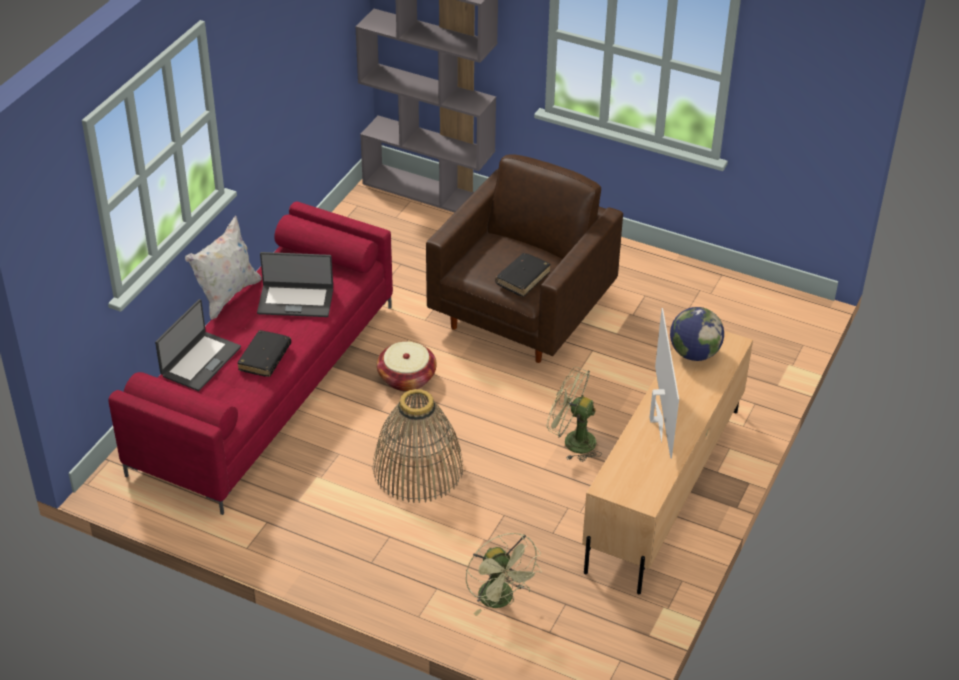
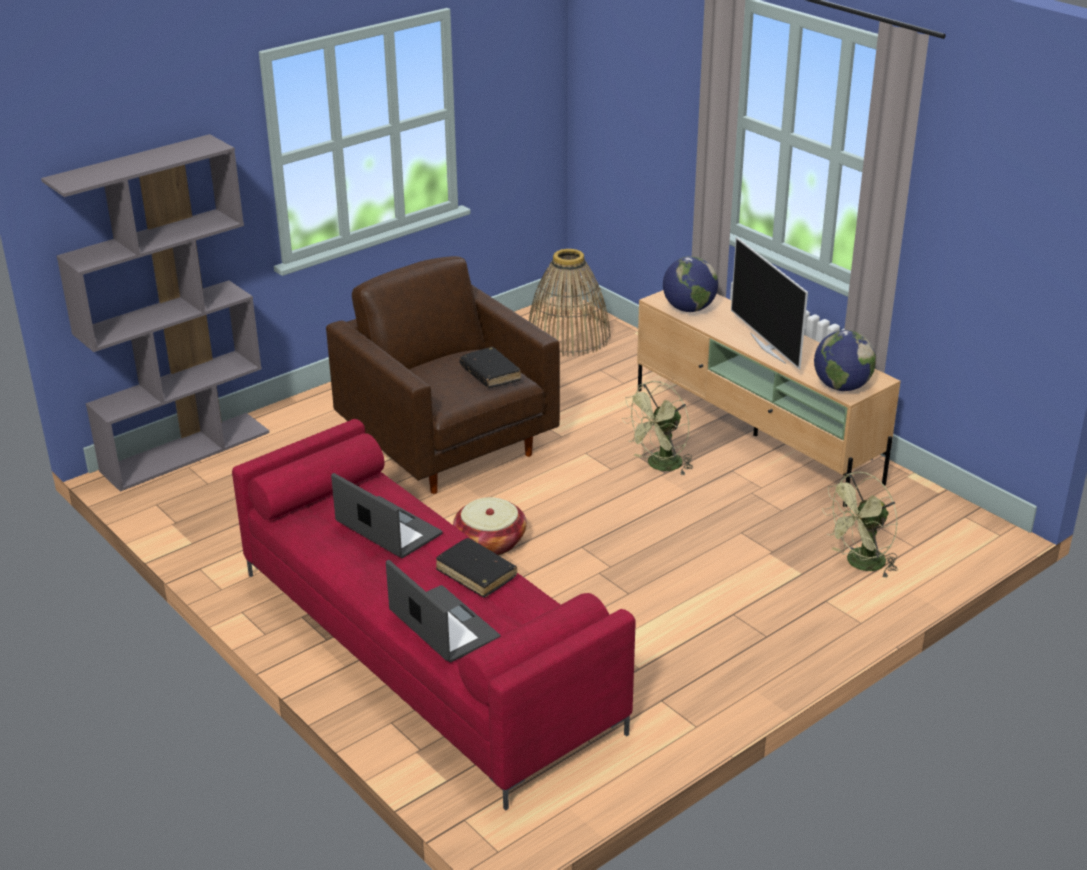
camera: 65 degrees left, 10 degrees down
white pillow [185,216,262,320] -> none
laptop [257,252,333,317] -> laptop turned 75 degrees counterclockwise [331,473,443,558]
basket [373,389,463,503] -> basket moved to [528,249,611,357]
green fan [466,533,542,616] -> green fan turned 150 degrees clockwise [822,472,898,578]
television [650,308,679,459] -> television turned 135 degrees counterclockwise [731,237,808,370]
none -> globe [814,330,876,391]

